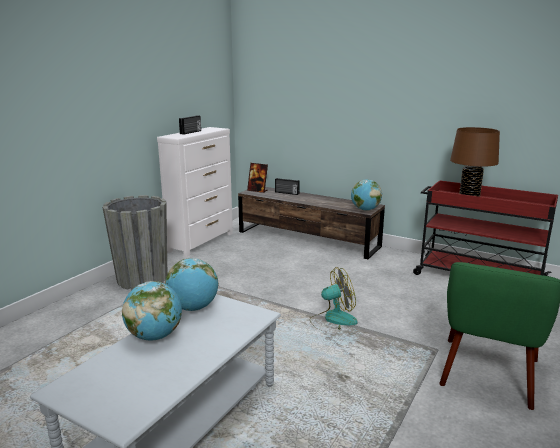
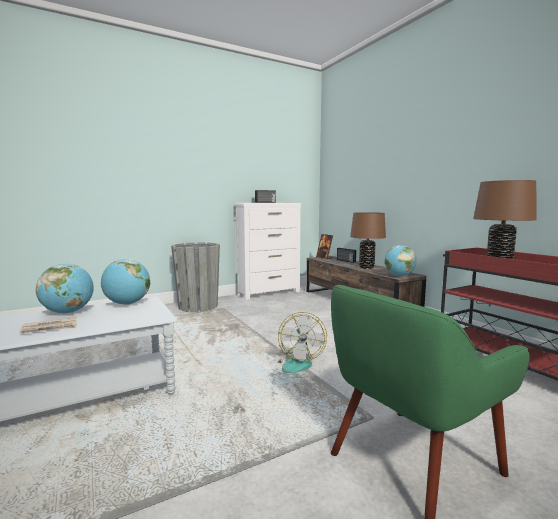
camera: 30 degrees right, 10 degrees down
fan [310,267,358,330] -> fan turned 75 degrees clockwise [278,312,327,373]
none -> newspaper [20,318,77,334]
none -> brown table lamp [350,212,386,269]

